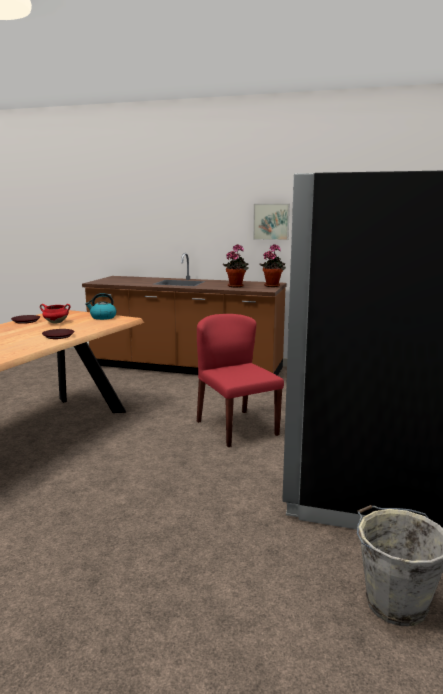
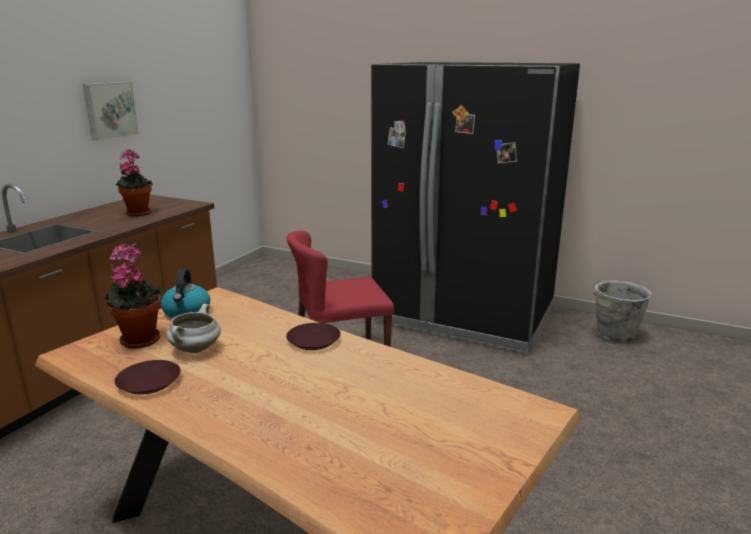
camera: 80 degrees left, 5 degrees up
red cooking pot [40,304,71,324] -> white cooking pot [166,304,221,353]
potted plant [260,244,286,287] -> potted plant moved to [104,244,163,349]

